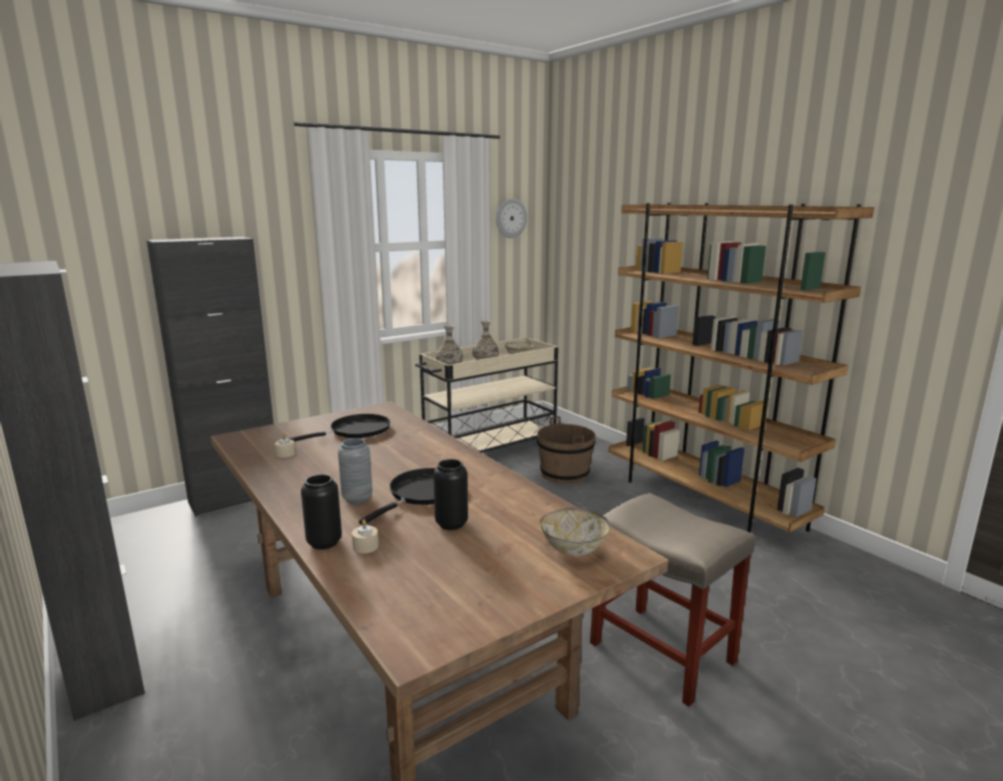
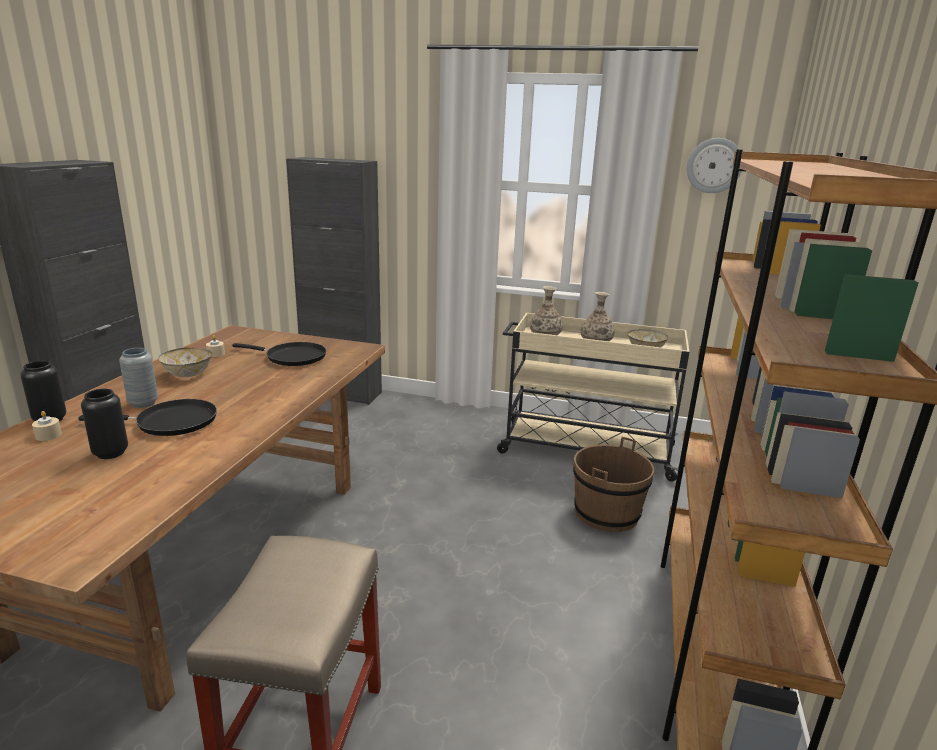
camera: 50 degrees right, 5 degrees up
bowl [540,508,610,556] -> bowl moved to [159,348,212,377]

